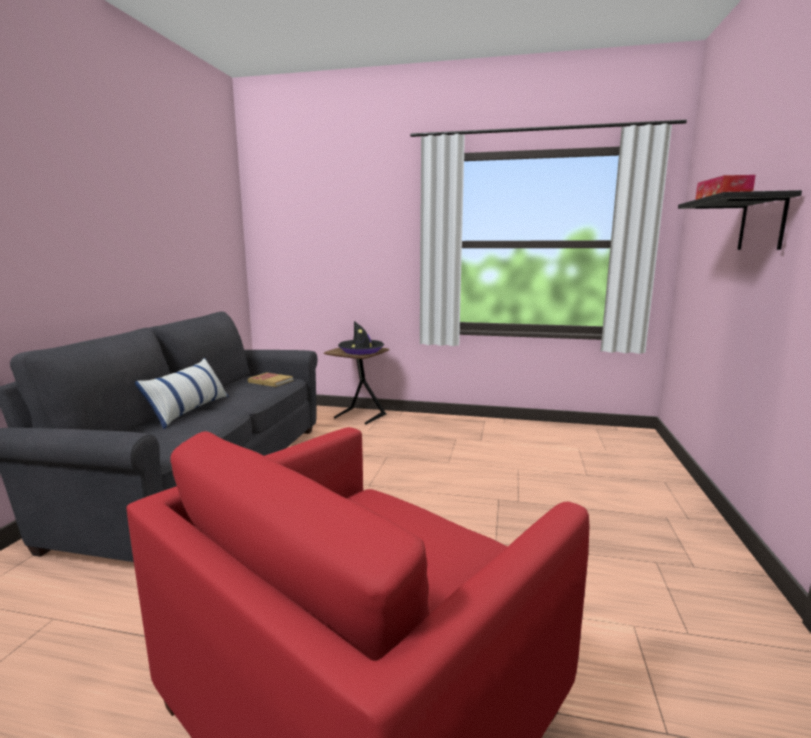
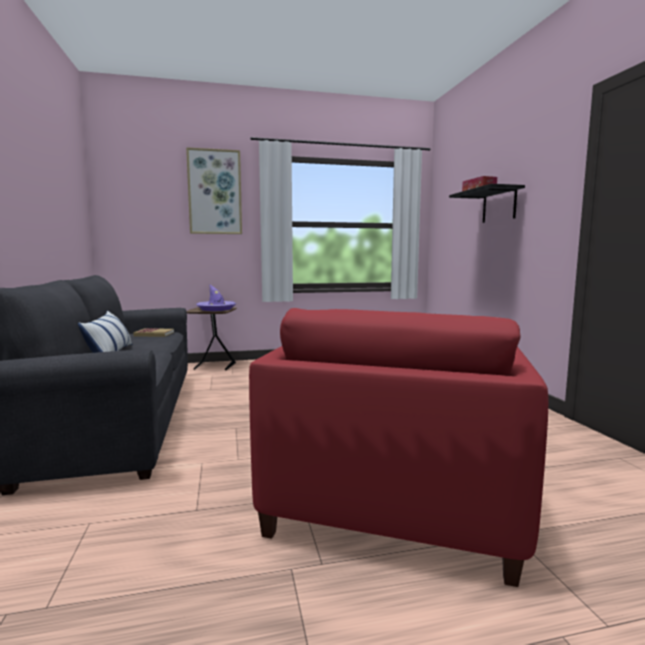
camera: 25 degrees left, 5 degrees down
black hat [338,321,384,355] -> purple hat [196,285,236,311]
none -> picture [186,147,242,234]

